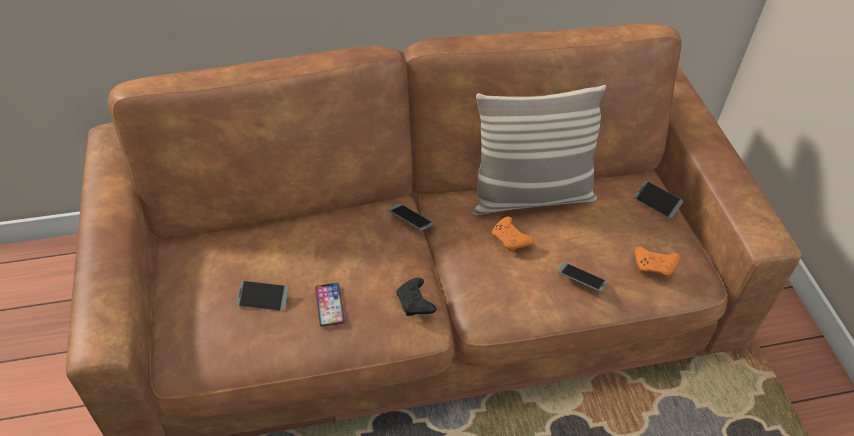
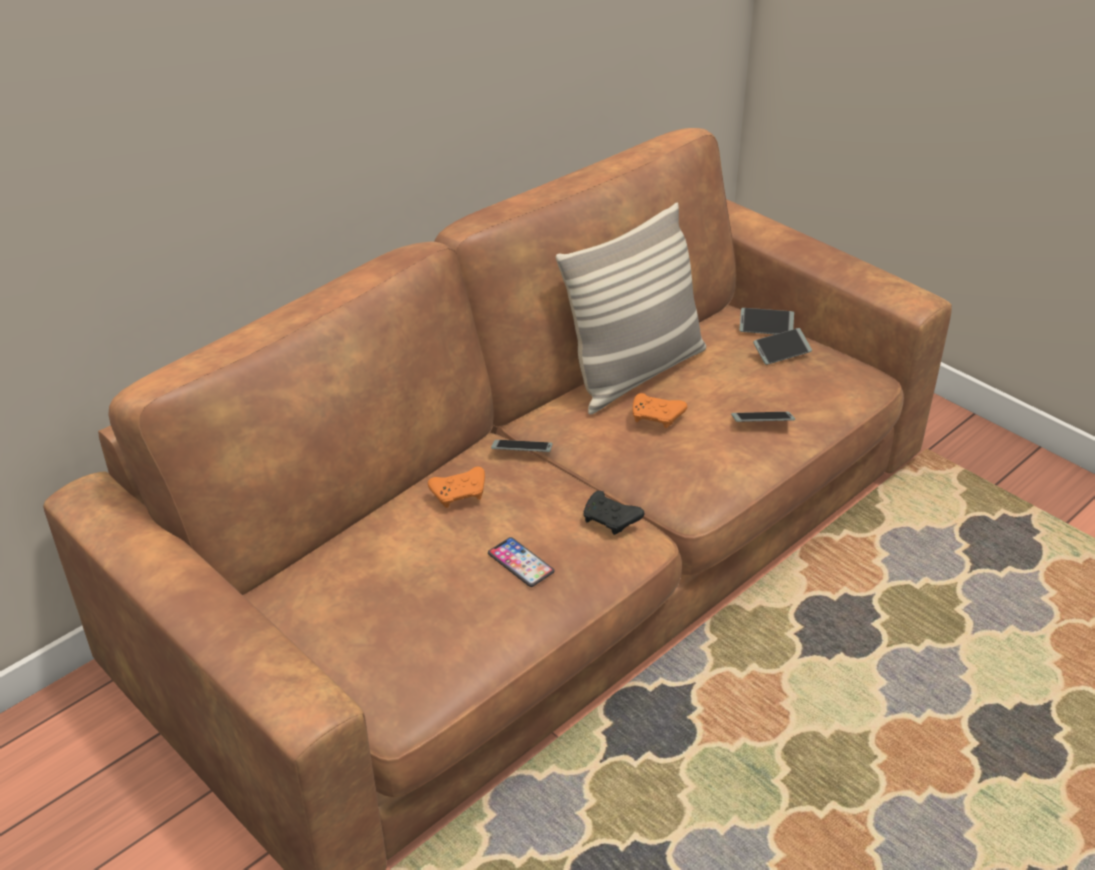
camera: 30 degrees left, 10 degrees down
phone [236,281,289,311] -> phone moved to [753,328,812,365]
orange game controller [635,246,680,278] -> orange game controller moved to [428,467,485,508]

